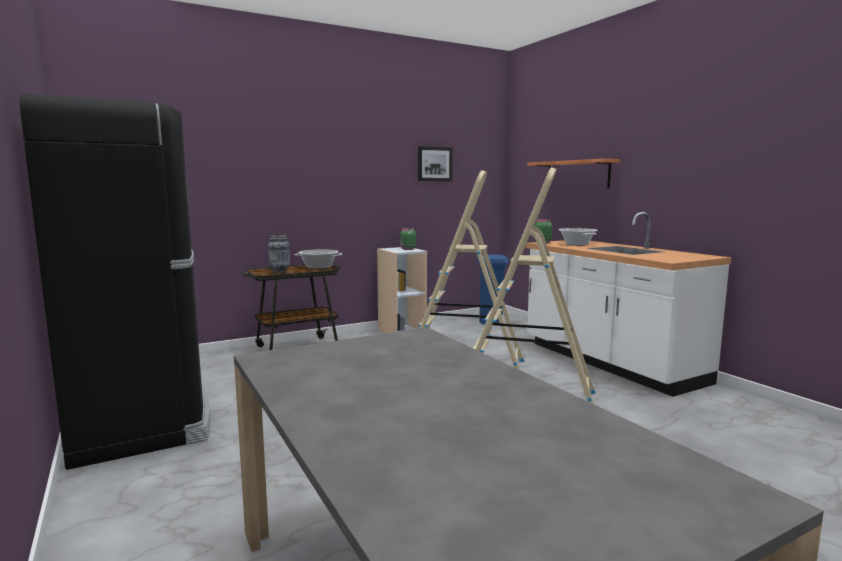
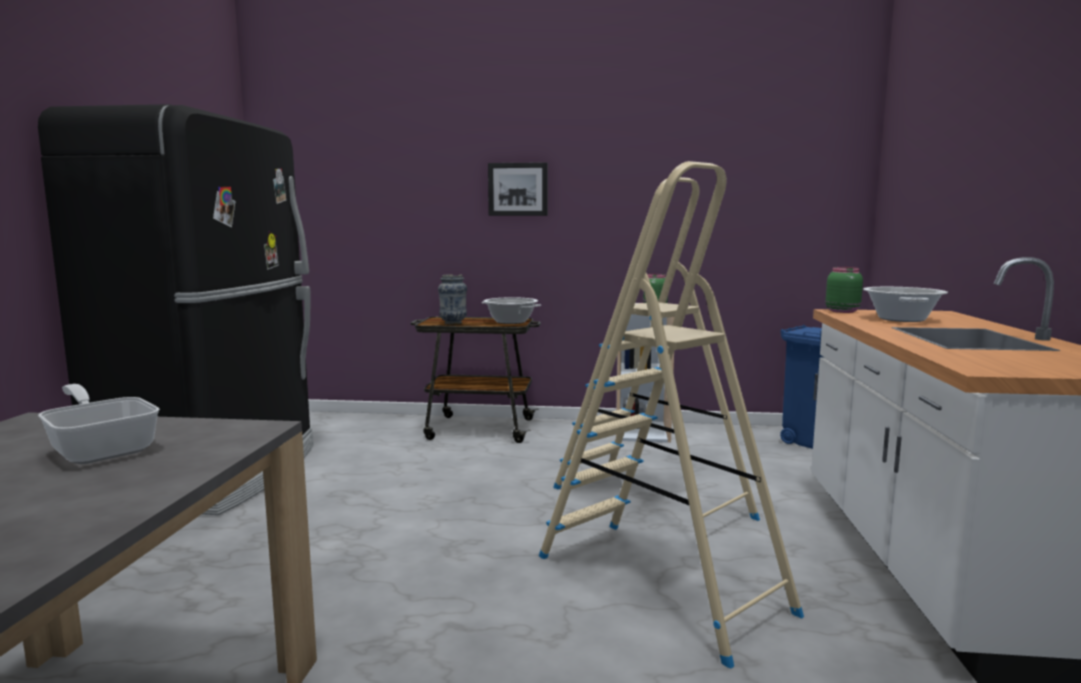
camera: 35 degrees right, 0 degrees up
picture [418,146,453,181] -> picture moved to [488,162,548,216]
orange shelf [527,159,620,189] -> none
none -> frying pan [38,384,160,464]

